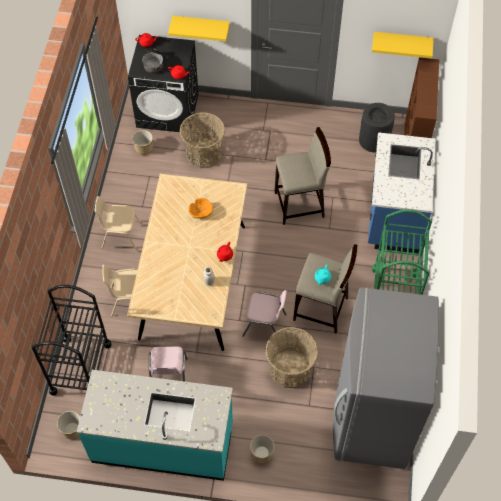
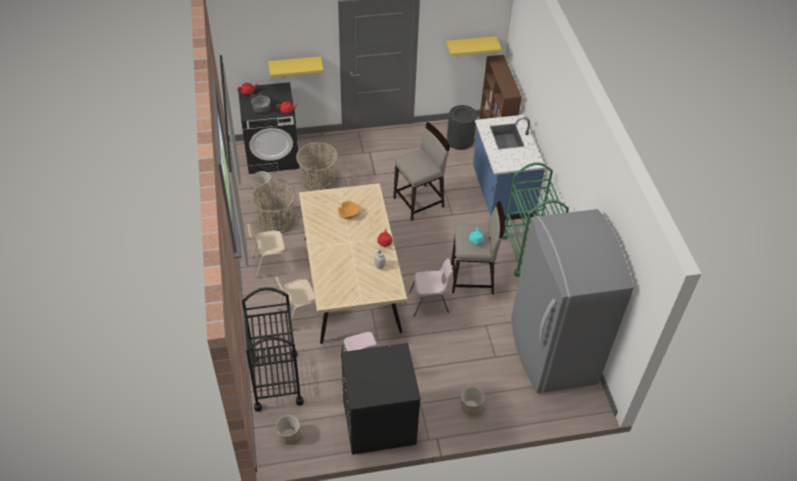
camera: 20 degrees left, 10 degrees down
turquoise counter [77,370,233,481] -> black washing machine [341,343,421,455]
basket [266,327,318,388] -> basket moved to [251,181,296,233]

